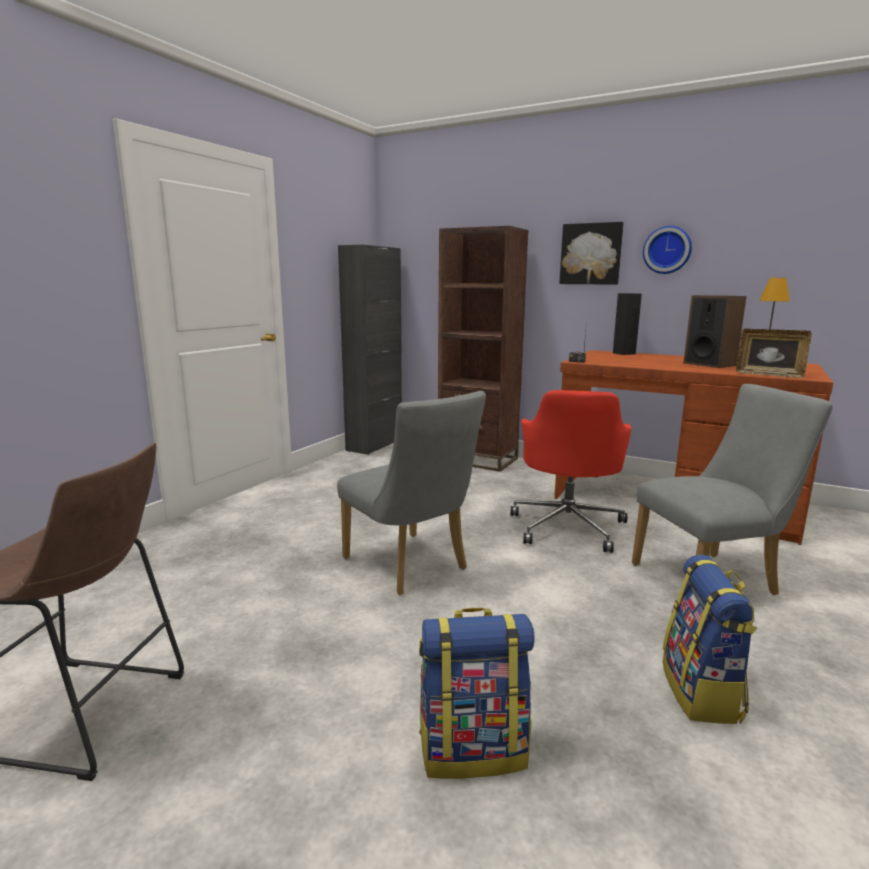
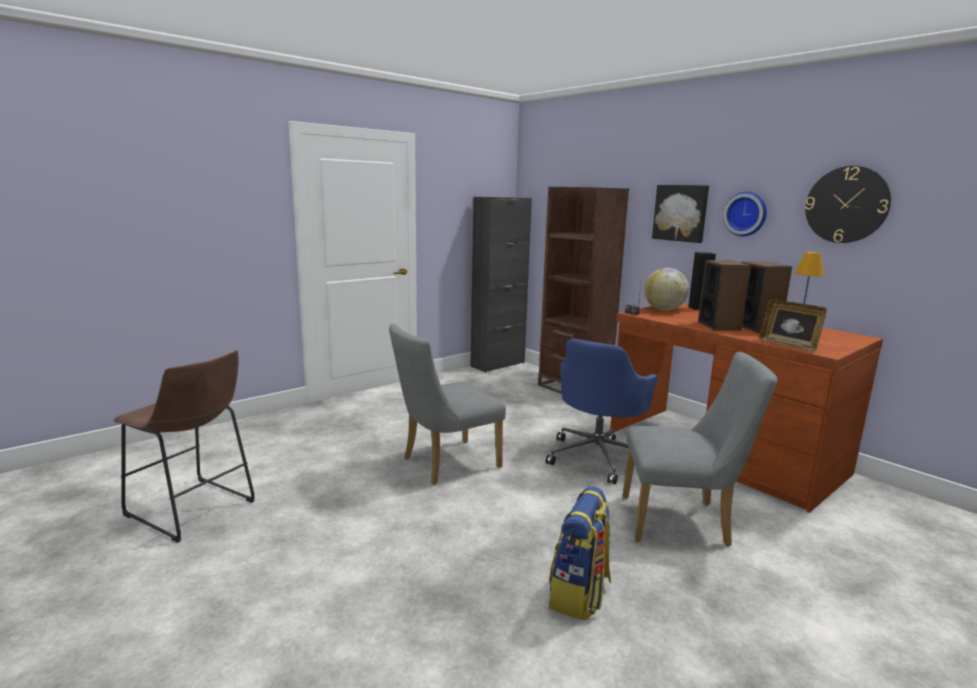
camera: 20 degrees right, 0 degrees up
grey chair [337,391,486,595] -> grey chair turned 75 degrees clockwise [389,324,506,485]
backpack [419,608,534,779] -> none
red office chair [510,390,631,553] -> blue office chair [546,339,658,484]
none -> globe [644,268,689,311]
none -> speaker [698,260,751,331]
none -> wall clock [805,166,891,243]

